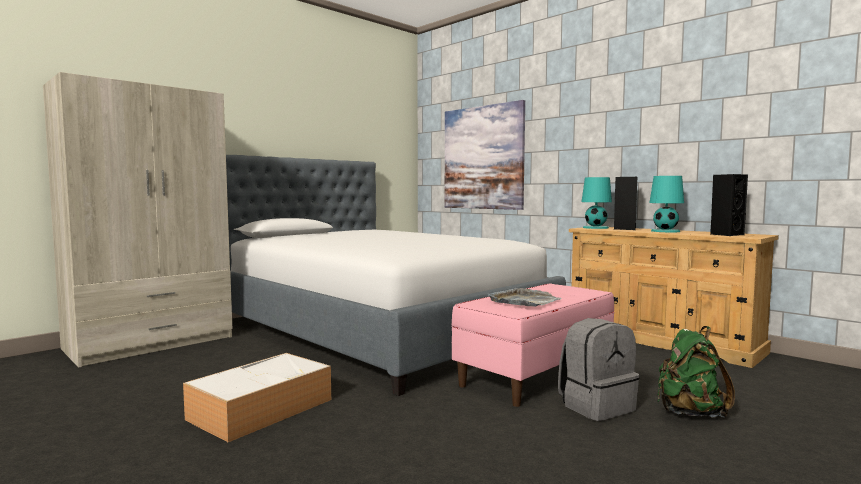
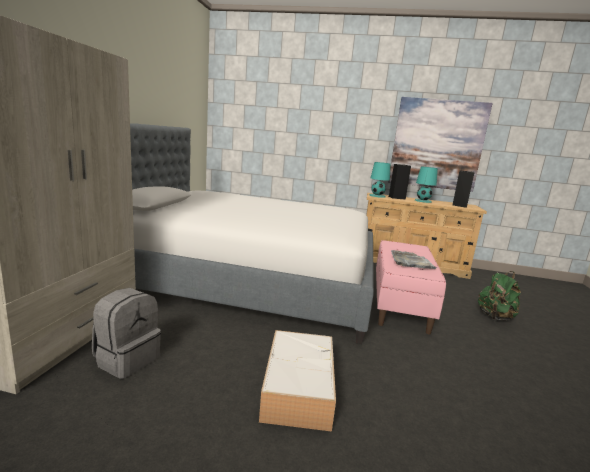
camera: 35 degrees left, 10 degrees up
picture [445,100,525,210] -> picture moved to [388,97,493,192]
grey backpack [558,318,639,421] -> grey backpack moved to [92,288,161,379]

